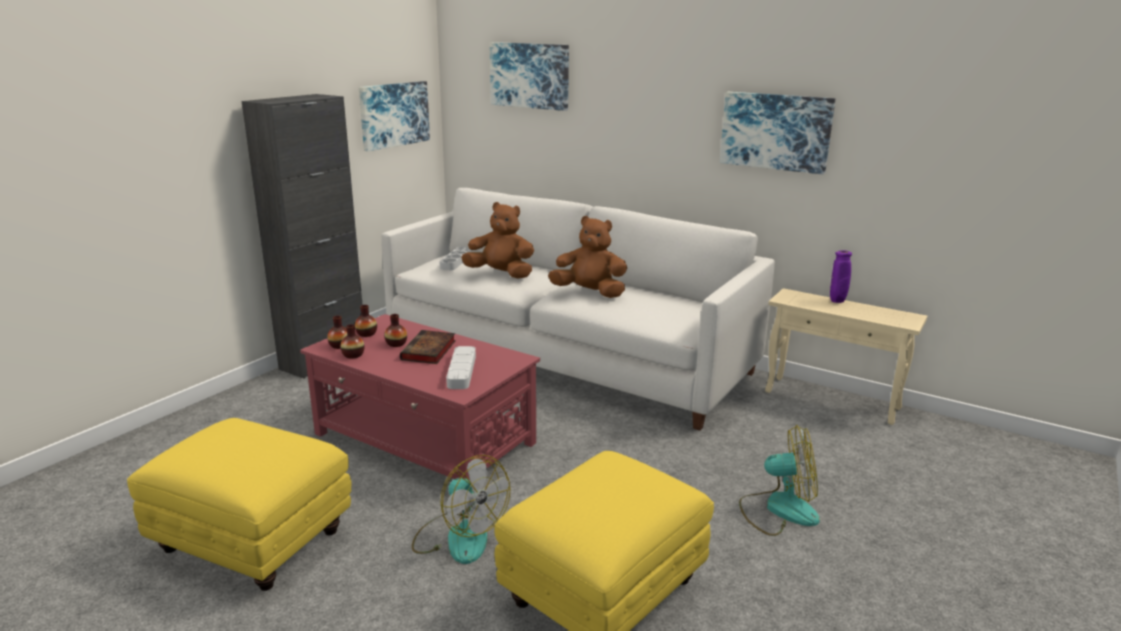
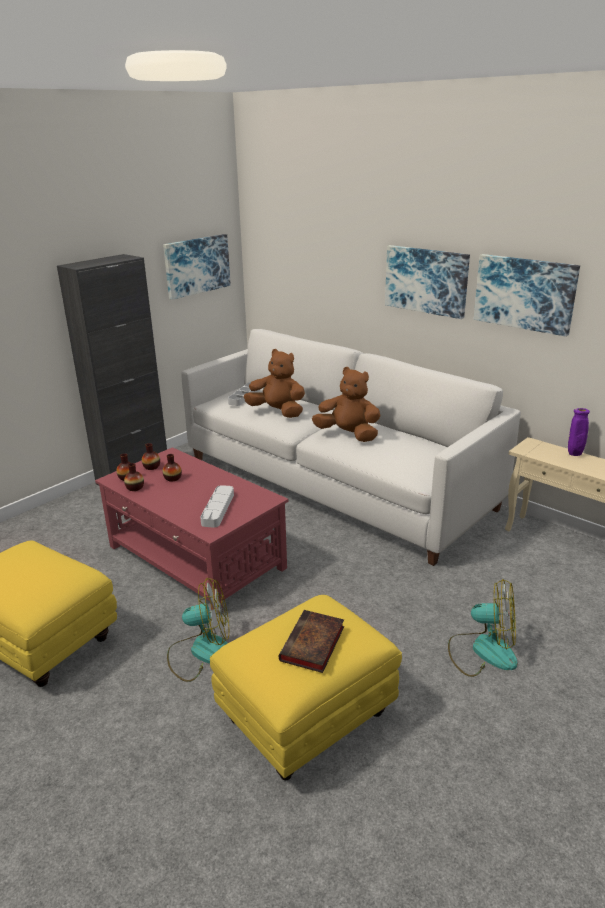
camera: 10 degrees right, 5 degrees up
book [400,330,456,364] -> book moved to [279,610,344,673]
fan [412,455,510,564] -> fan turned 60 degrees counterclockwise [167,578,229,682]
picture [490,42,569,111] -> picture moved to [385,245,470,319]

